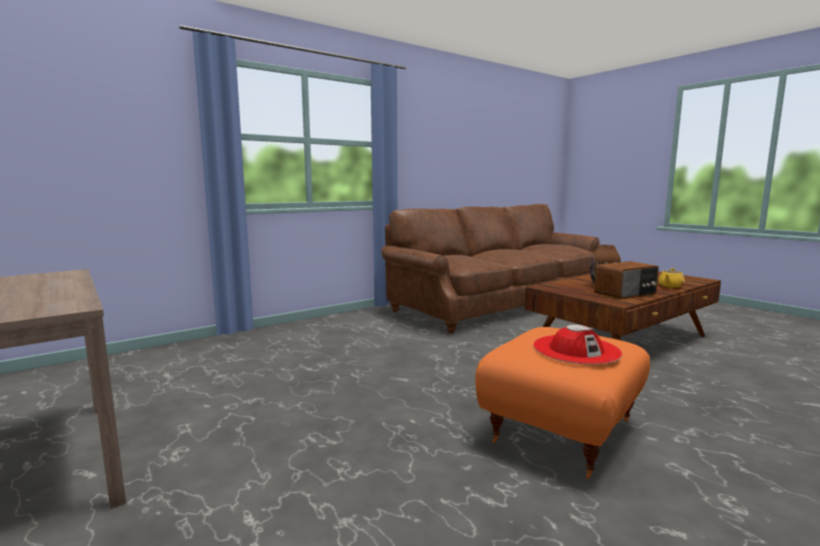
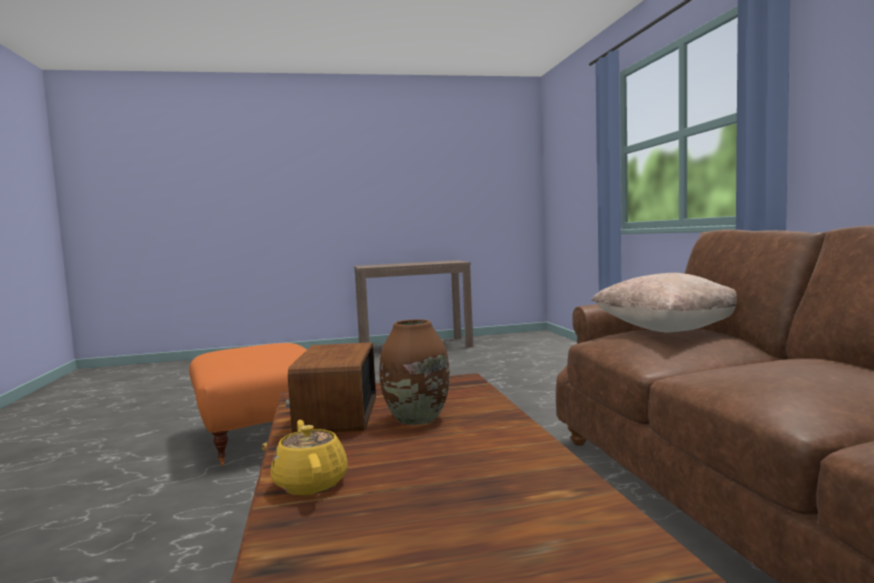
camera: 115 degrees right, 5 degrees down
red hat [533,325,622,365] -> none
none -> beige pillow [591,273,737,333]

